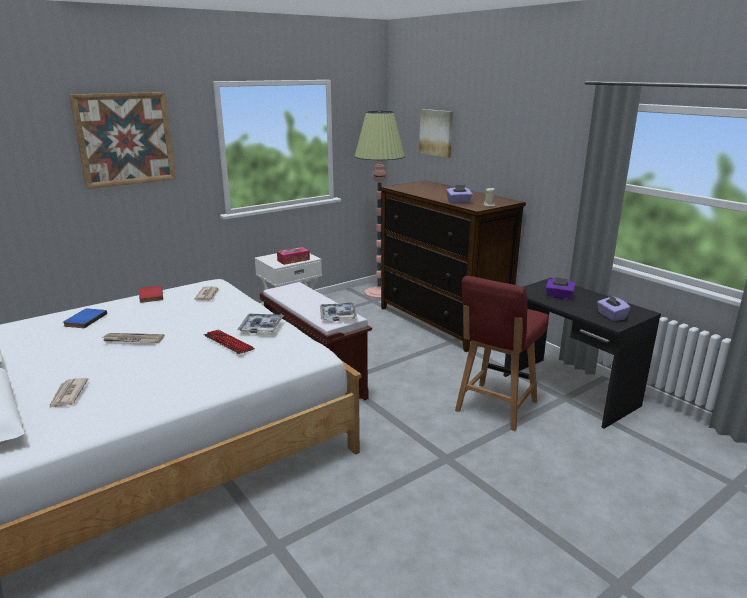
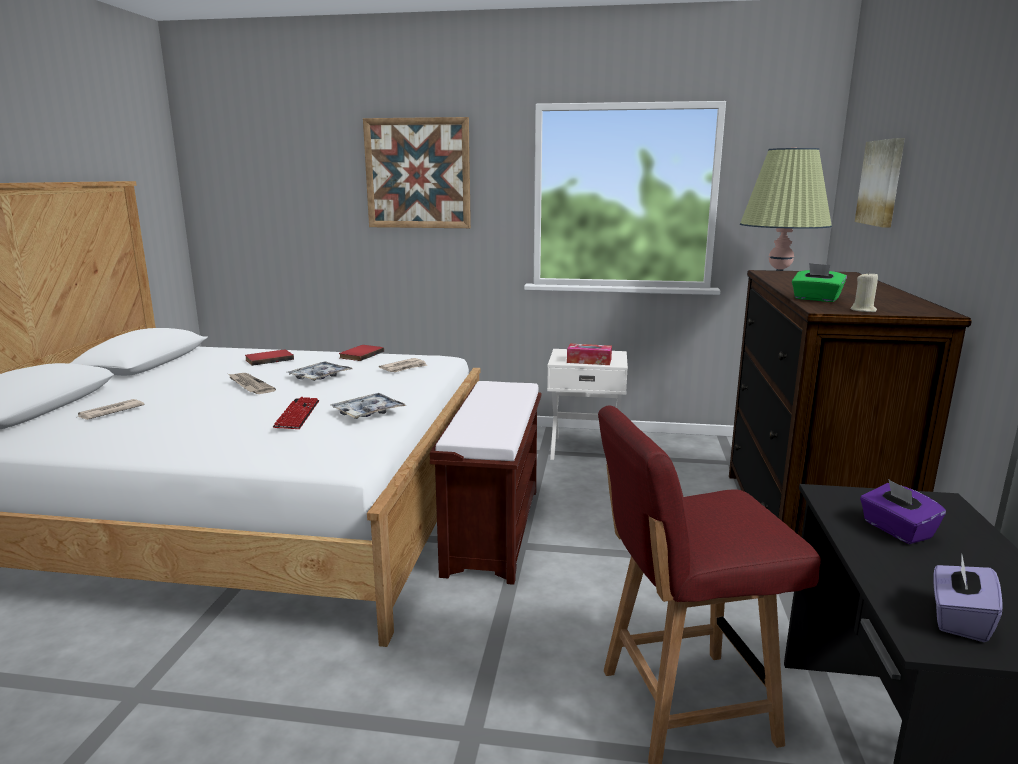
camera: 45 degrees right, 5 degrees down
blue book [63,308,107,328] -> red book [245,350,294,366]
tray [320,303,357,321] -> tray moved to [287,361,352,381]
purple tissue box [446,185,473,204] -> green tissue box [792,263,847,302]

